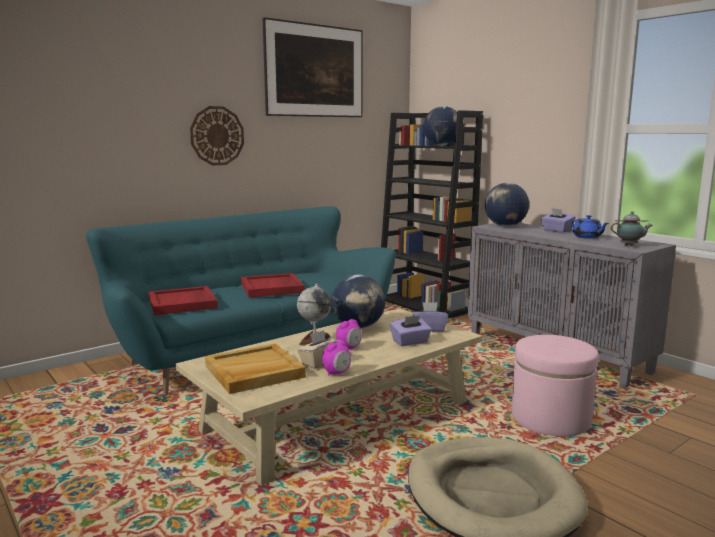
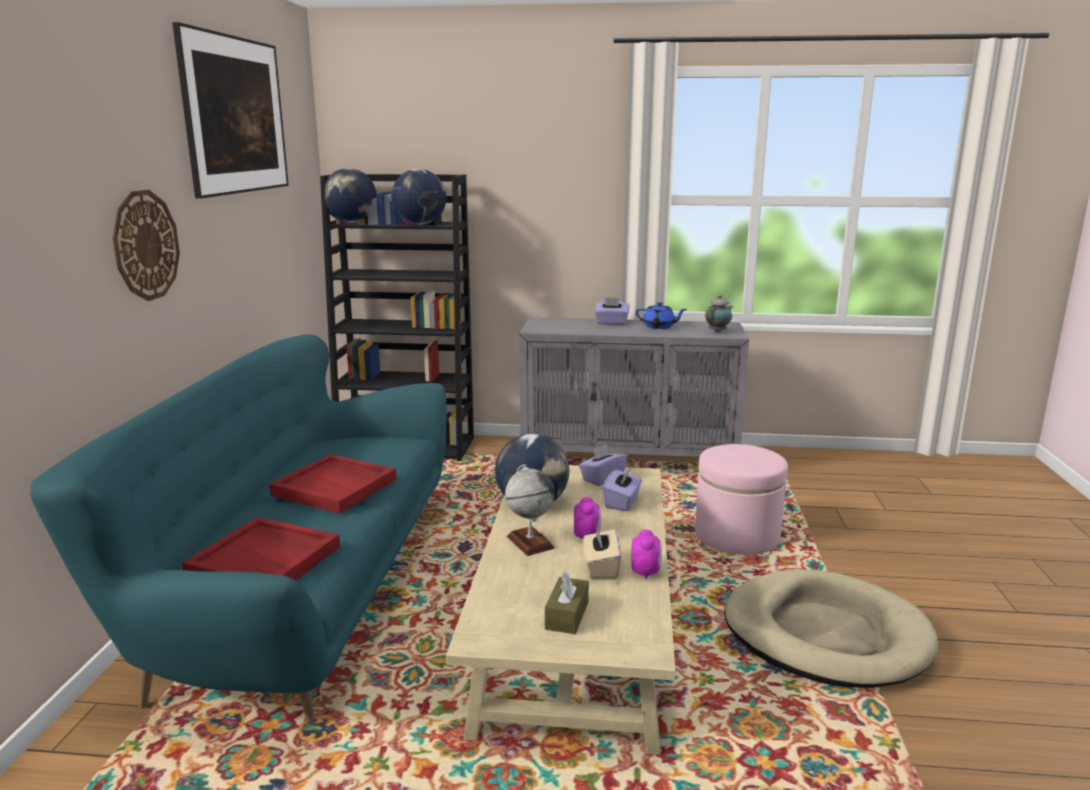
camera: 45 degrees left, 5 degrees up
beige tray [205,343,306,394] -> brown tissue box [545,570,589,634]
globe [485,183,529,227] -> globe moved to [325,168,377,223]

